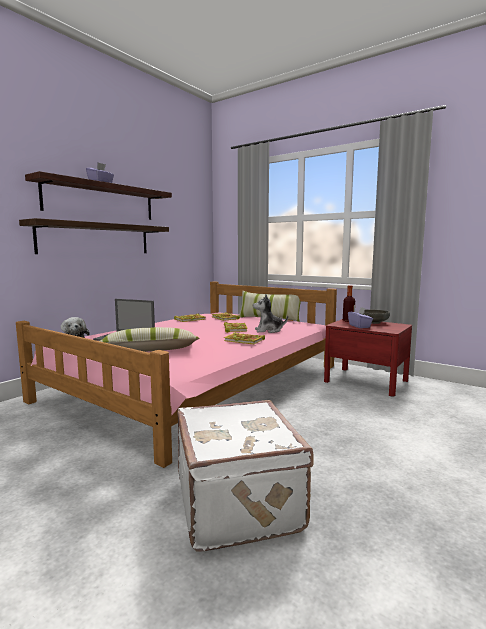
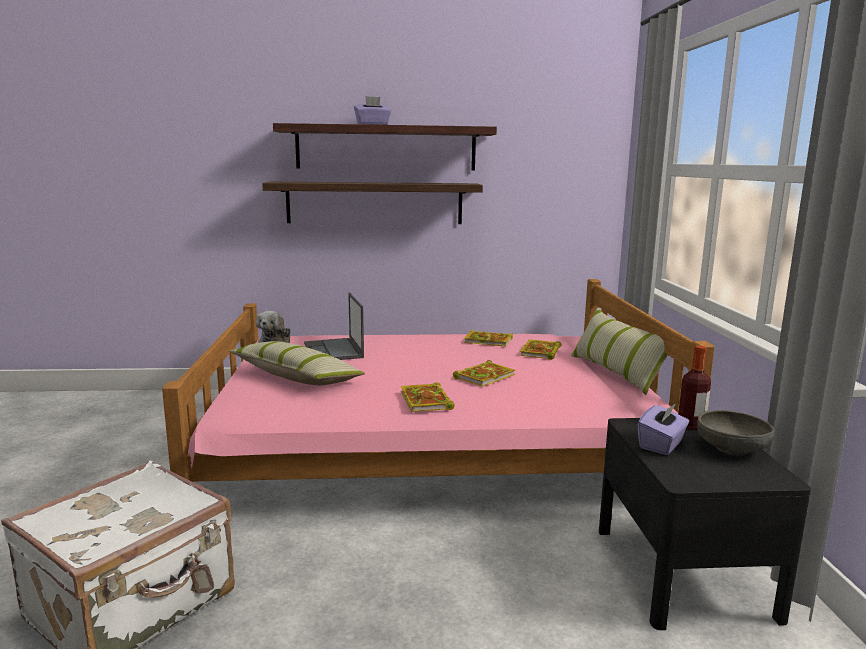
camera: 50 degrees right, 5 degrees up
plush toy [253,294,288,333] -> none
red nightstand [324,319,412,396] -> black nightstand [599,418,811,630]

